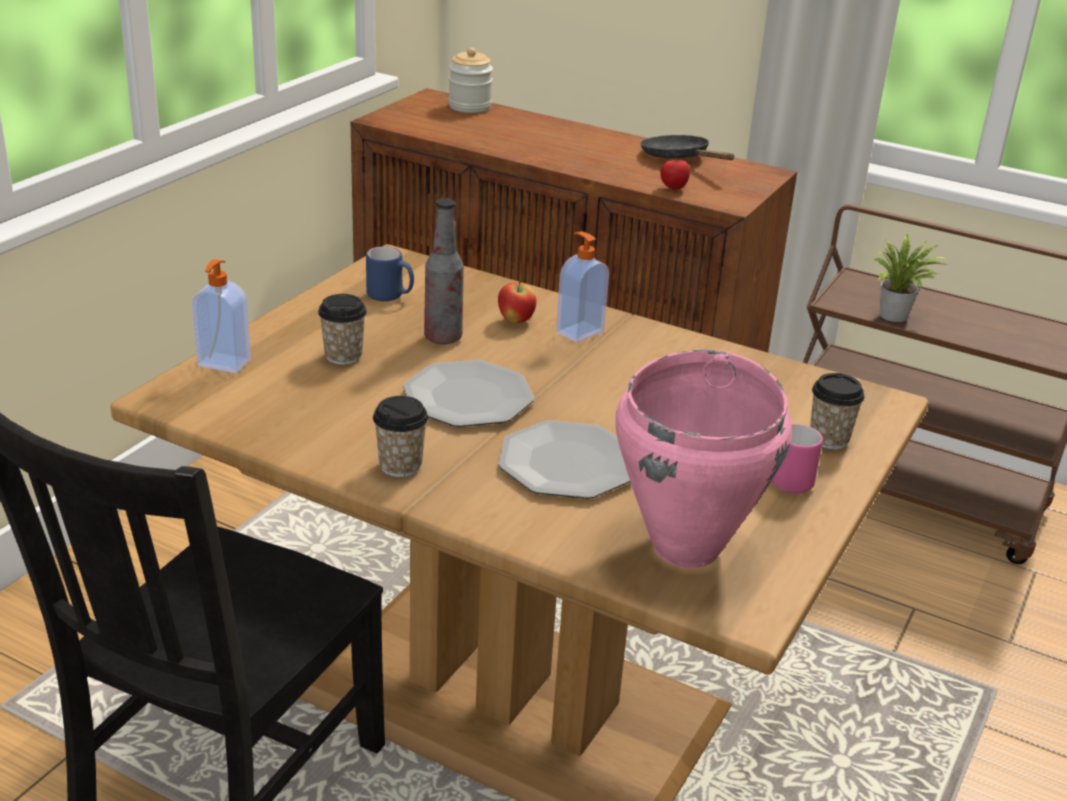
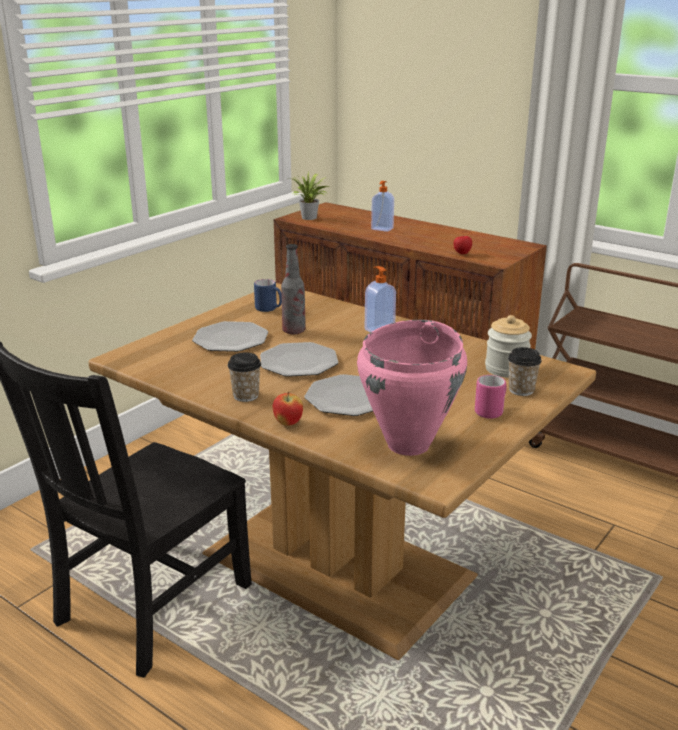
camera: 10 degrees right, 5 degrees down
soap dispenser [192,259,251,373] -> soap dispenser moved to [371,181,394,232]
cup [318,294,367,365] -> plate [192,321,268,352]
jar [448,48,493,113] -> jar moved to [485,315,532,378]
apple [498,280,537,323] -> apple moved to [273,392,303,426]
black frying pan [641,135,735,160] -> none
potted plant [874,233,948,322] -> potted plant moved to [293,172,330,220]

